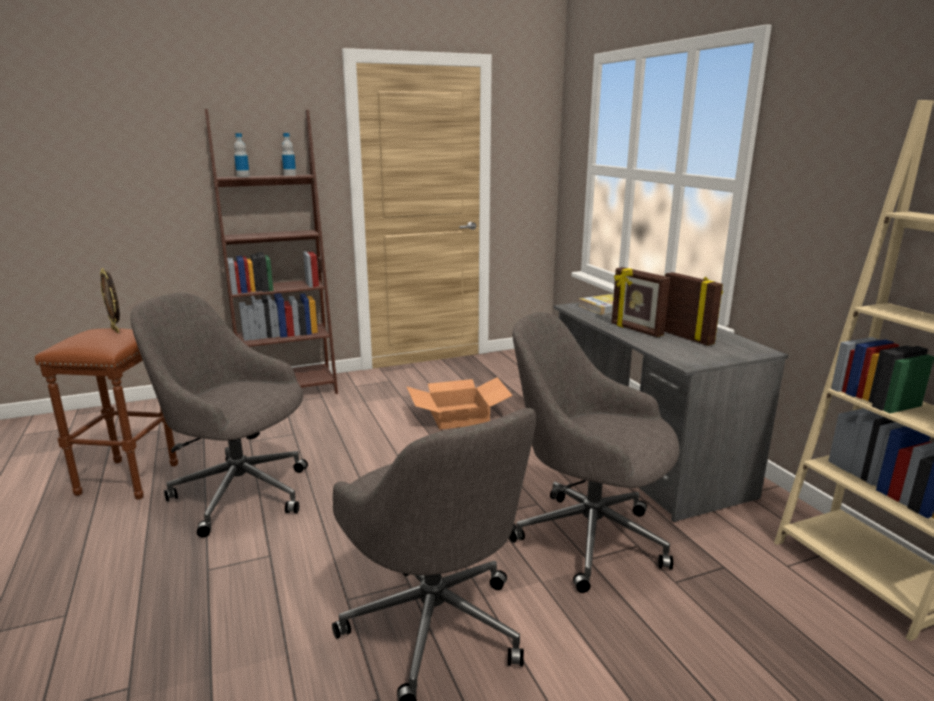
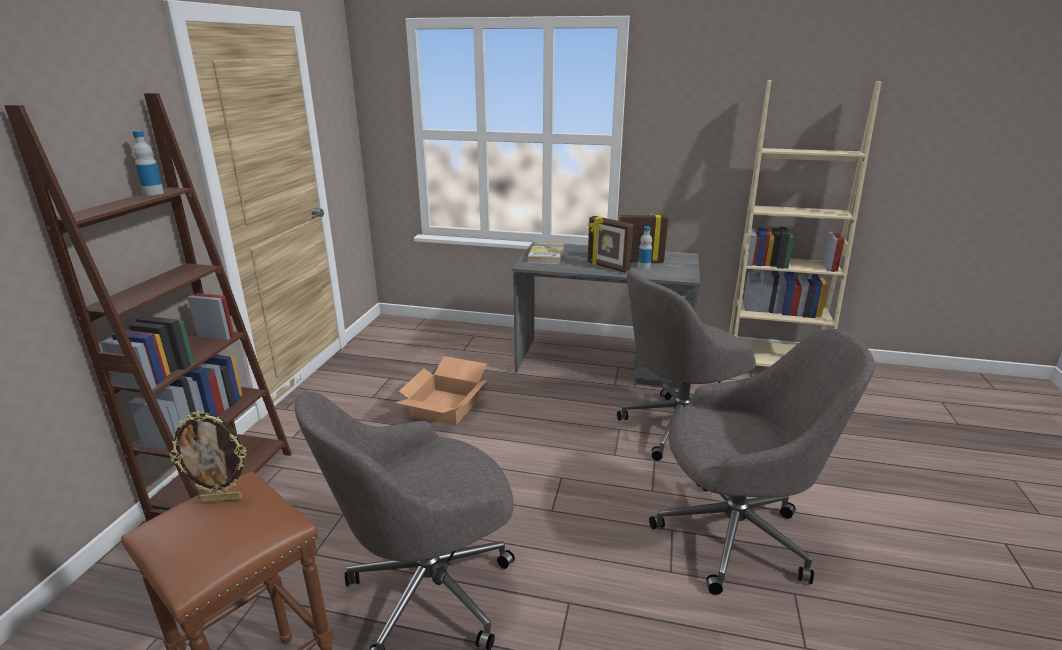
camera: 55 degrees left, 5 degrees up
bottle [234,133,250,177] -> bottle moved to [638,226,652,269]
picture frame [612,267,670,337] -> picture frame turned 45 degrees clockwise [587,216,633,273]

